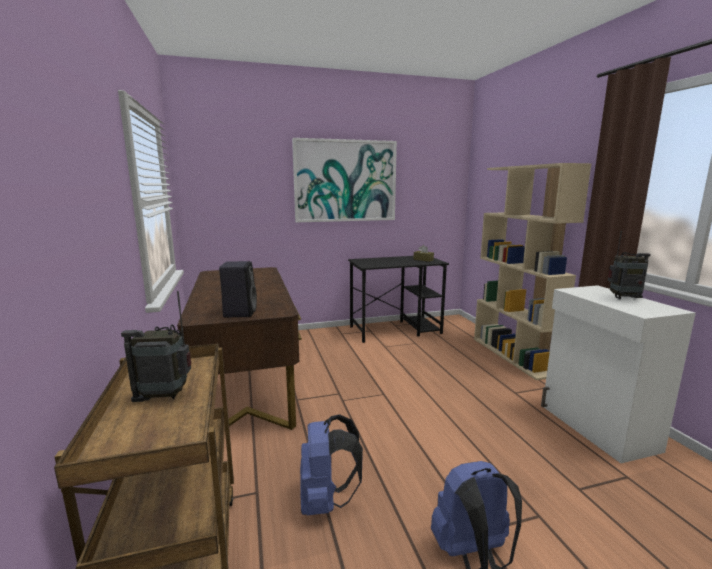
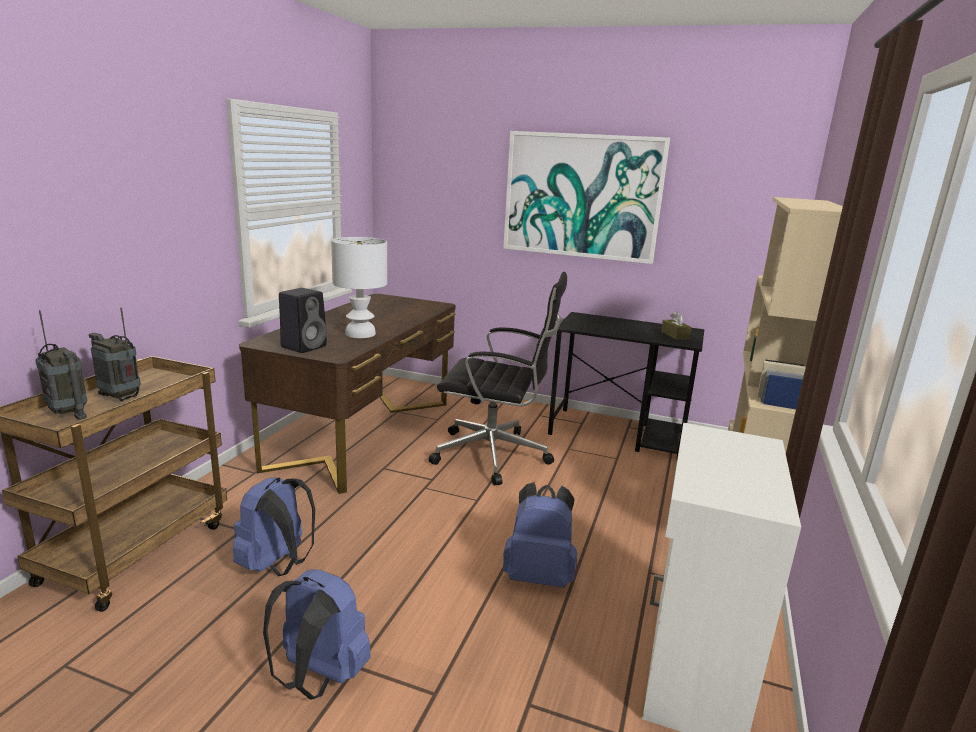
camera: 35 degrees right, 5 degrees up
radio [608,231,650,299] -> radio moved to [35,310,87,420]
none -> white table lamp [331,237,387,338]
none -> black office chair [428,272,567,486]
none -> blue backpack [503,482,577,588]

